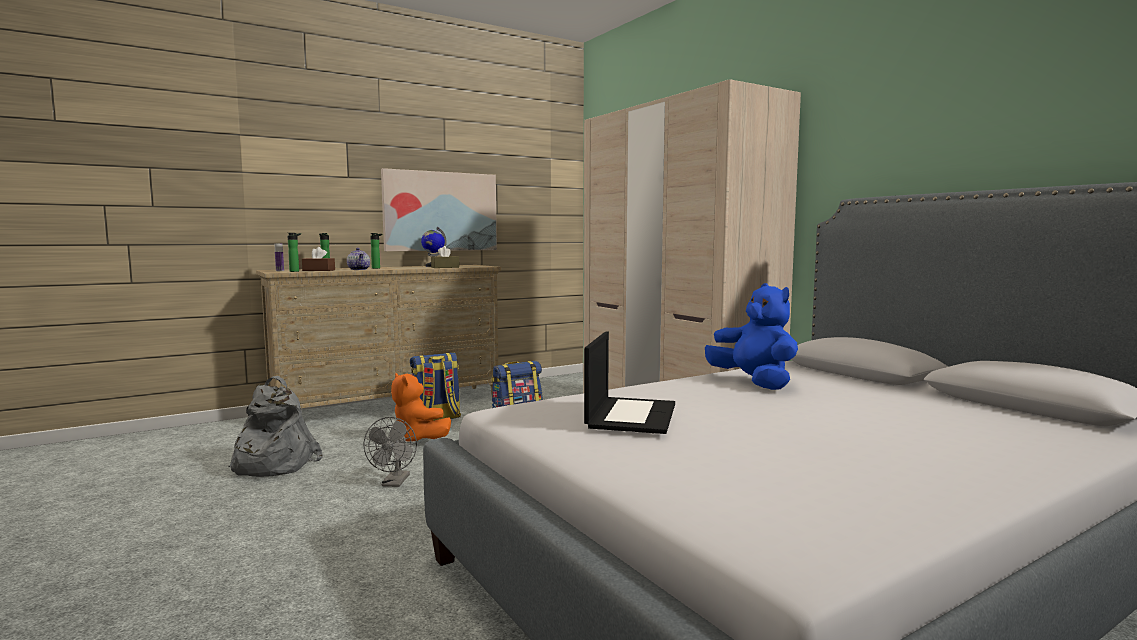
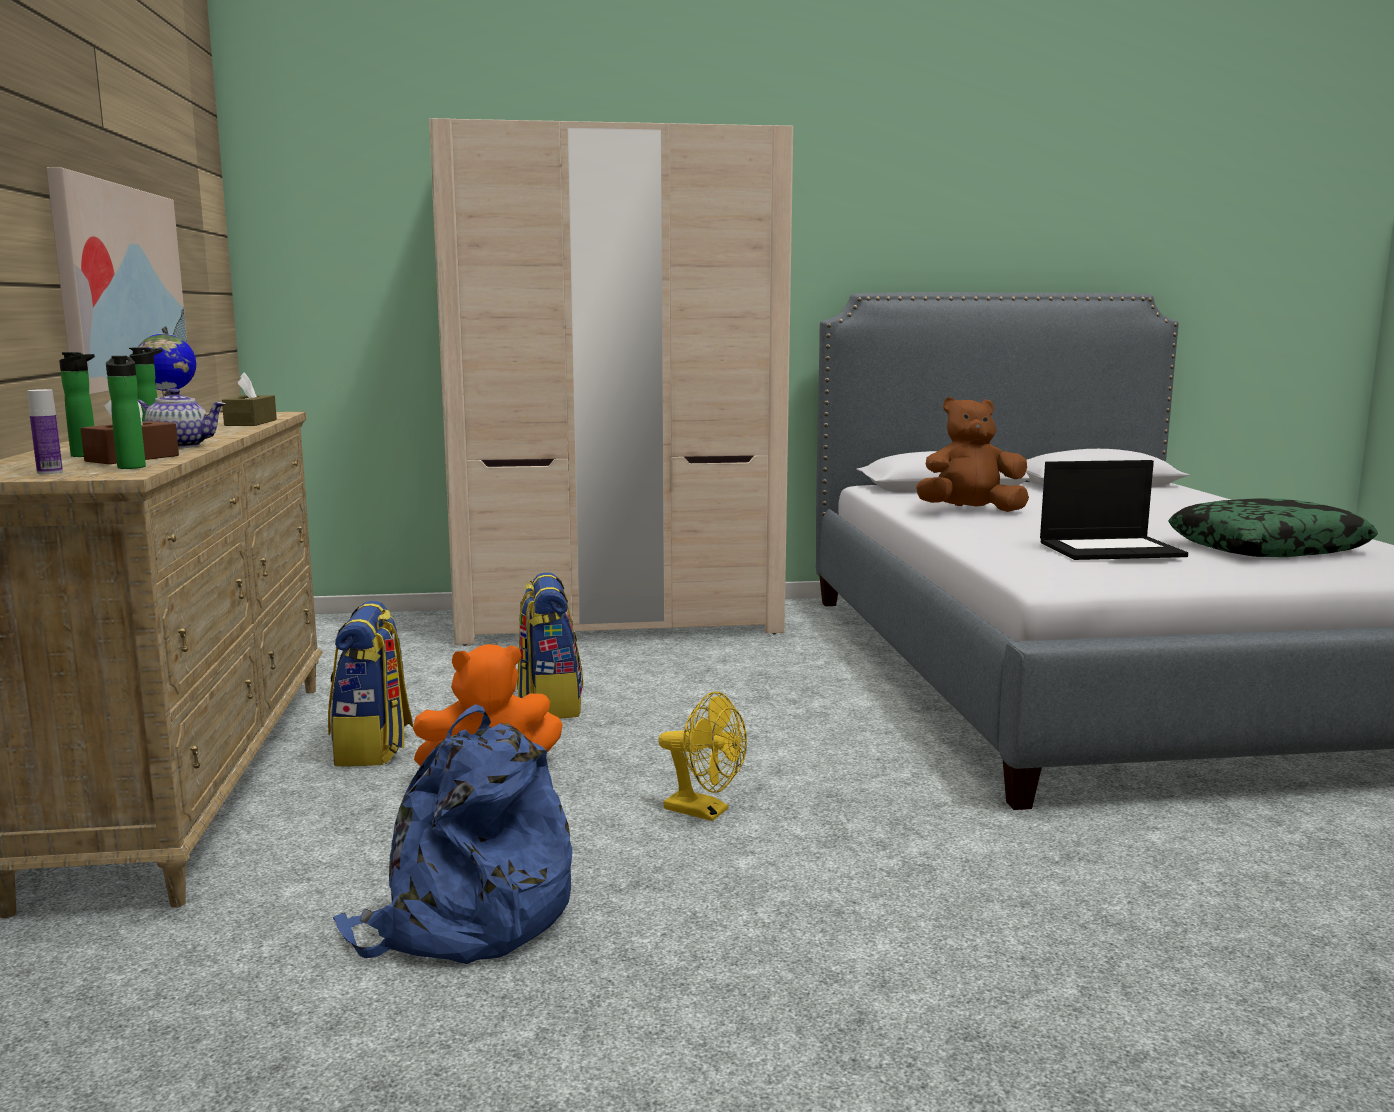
camera: 65 degrees left, 5 degrees up
grey backpack [229,376,323,477] -> blue backpack [333,704,572,964]
grey fan [363,417,417,487] -> yellow fan [658,692,747,821]
laptop [584,332,675,434] -> laptop turned 135 degrees clockwise [1040,460,1188,560]
blue plush toy [705,283,798,390] -> brown plush toy [916,397,1029,512]
none -> pillow [1168,498,1378,557]

